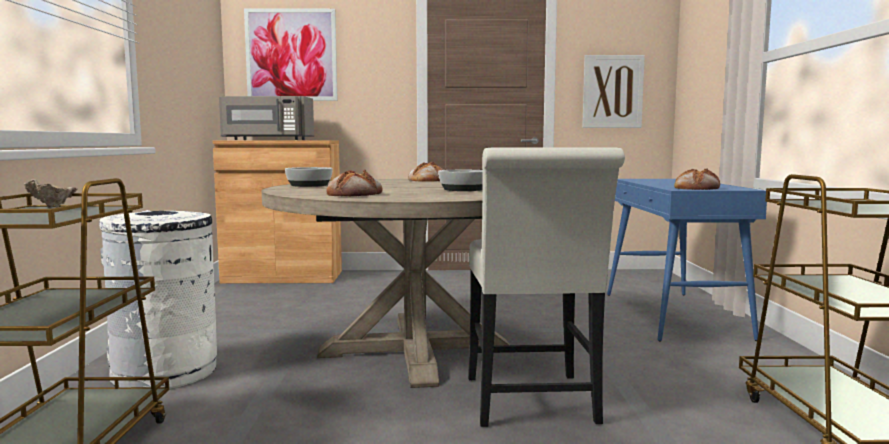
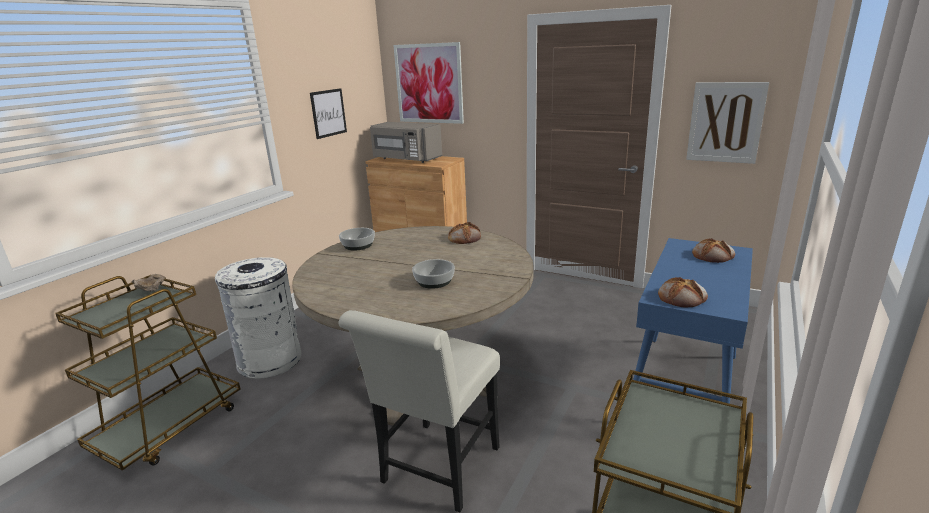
camera: 30 degrees right, 15 degrees up
bread [326,170,383,196] -> bread moved to [692,238,735,263]
none -> picture [310,88,347,139]

